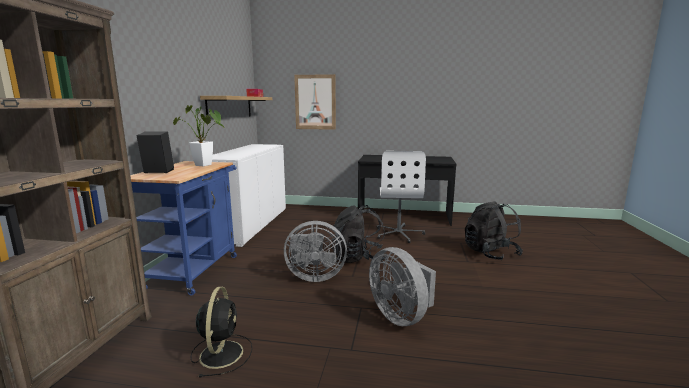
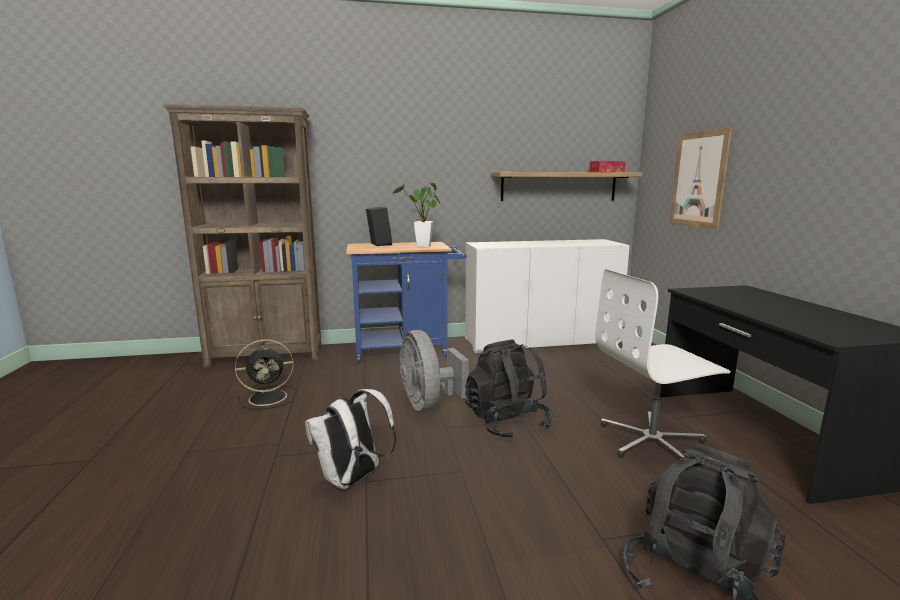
camera: 70 degrees right, 0 degrees up
grey fan [369,247,436,326] -> white backpack [305,389,396,489]

